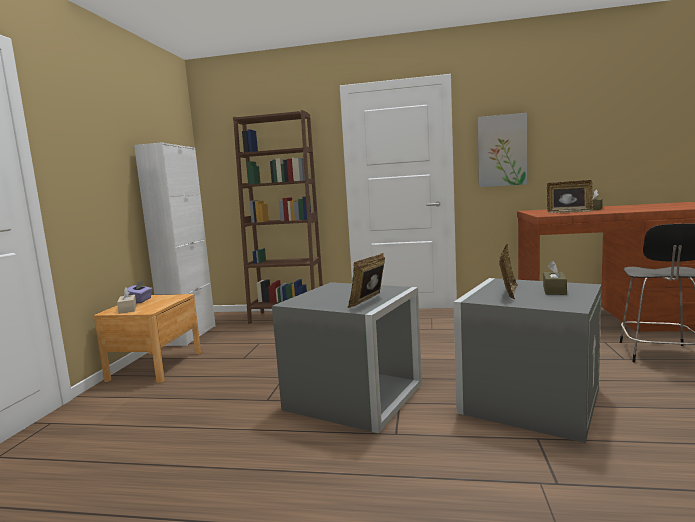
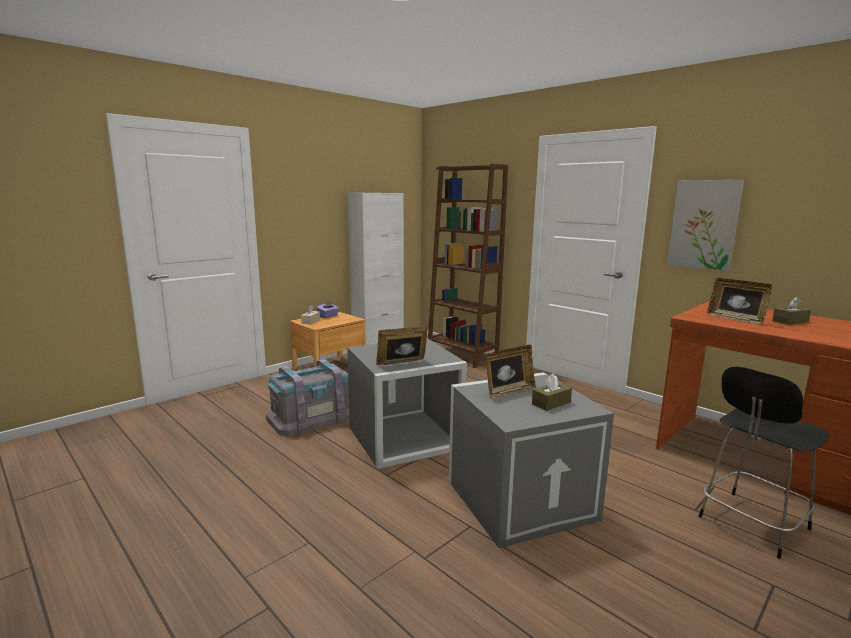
camera: 35 degrees right, 5 degrees up
none -> grey storage box [266,359,349,436]

